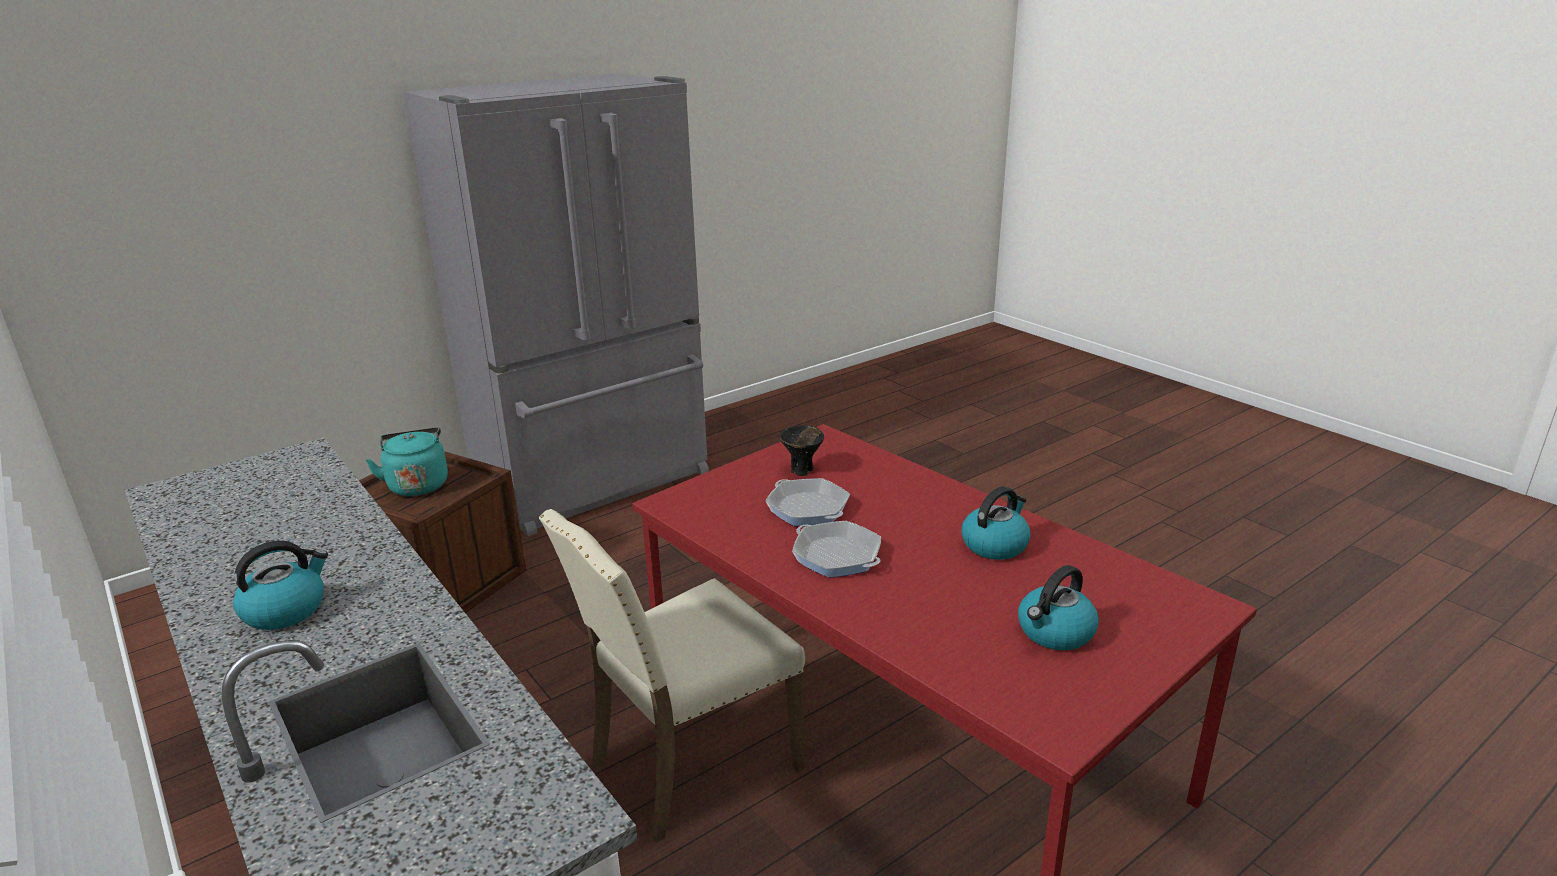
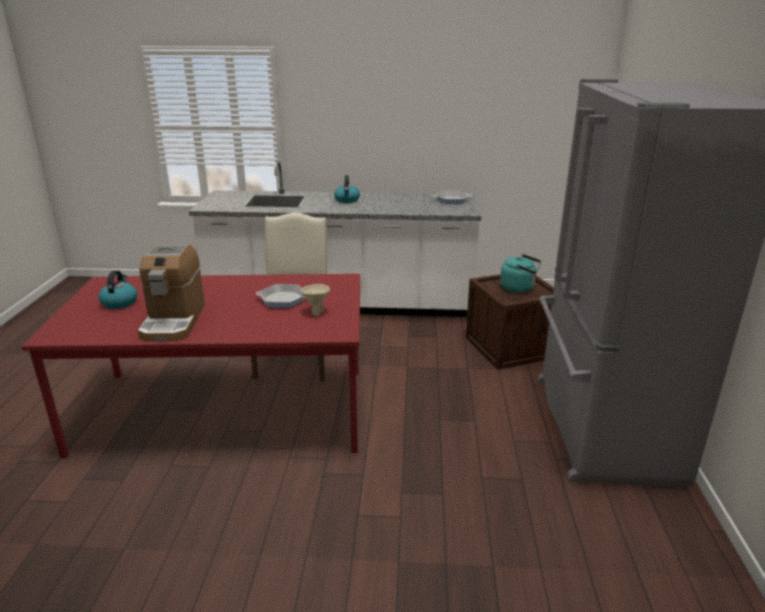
camera: 130 degrees right, 0 degrees up
black bowl [780,425,824,476] -> beige bowl [301,284,330,316]
frying pan [792,521,881,578] -> frying pan moved to [433,191,472,204]
kettle [962,486,1030,560] -> coffee machine [138,244,205,342]

